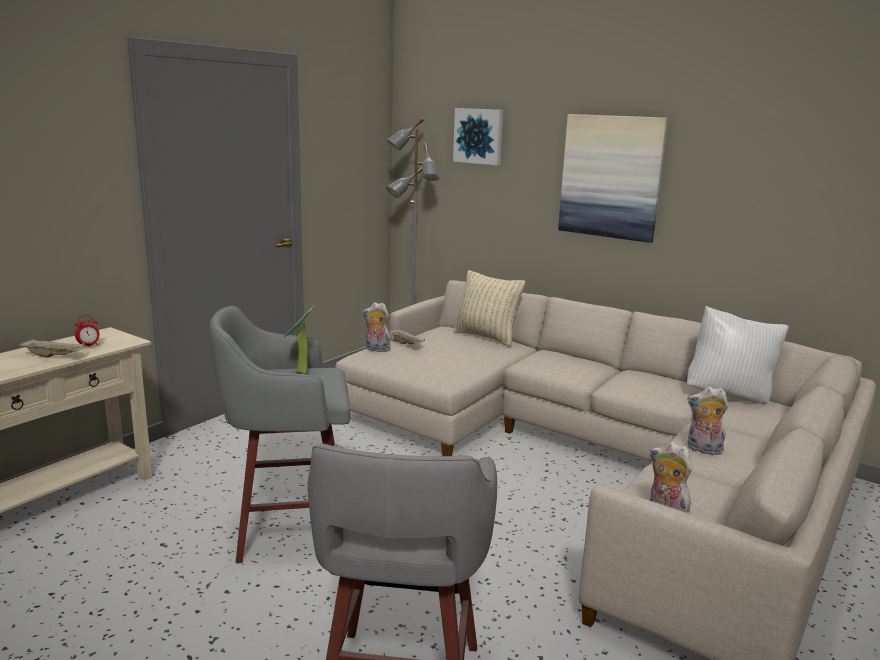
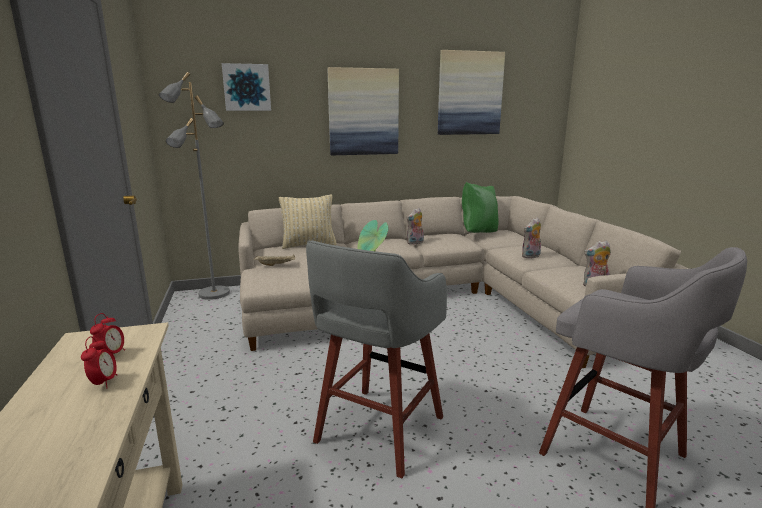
camera: 50 degrees left, 0 degrees up
beige tray [19,339,85,358] -> alarm clock [81,336,117,389]
plush toy [362,302,391,352] -> plush toy moved to [407,208,424,245]
white pillow [687,306,789,404] -> green pillow [462,182,499,233]
none -> picture [438,50,505,135]

